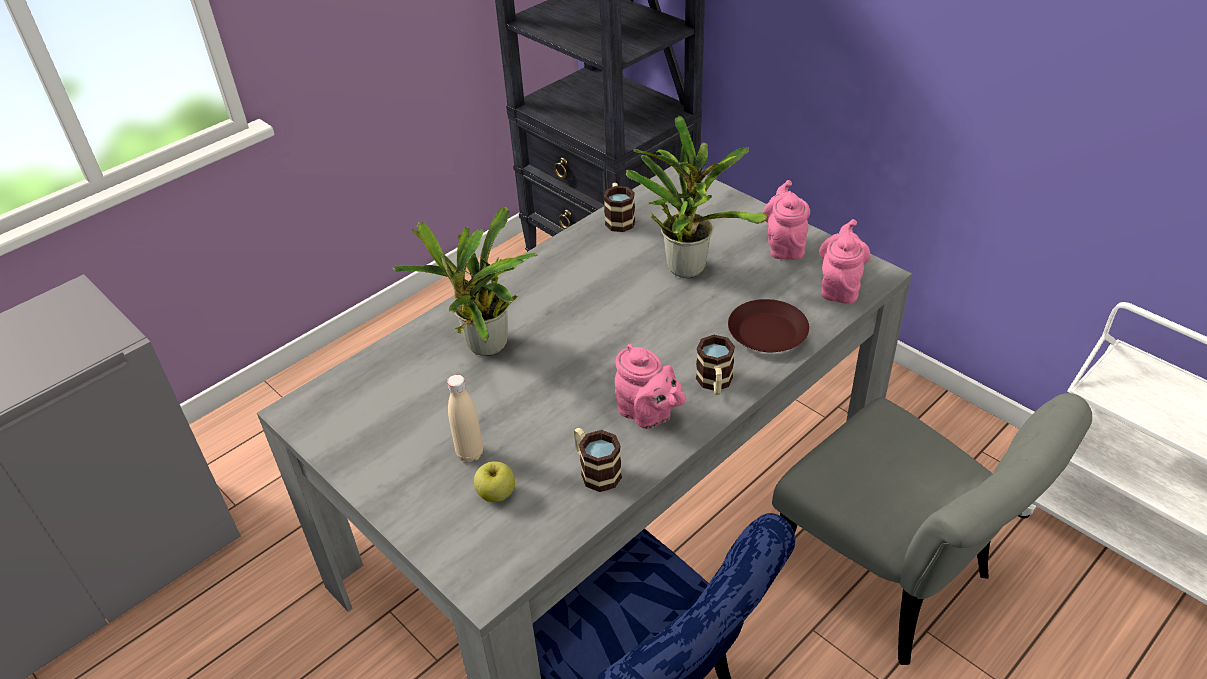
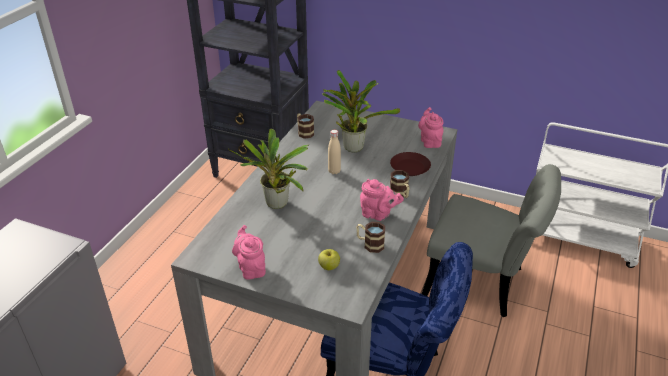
camera: 25 degrees left, 5 degrees down
beige bottle [447,375,483,463] -> beige bottle moved to [328,130,341,174]
pink teapot [763,180,810,260] -> pink teapot moved to [232,225,266,280]

